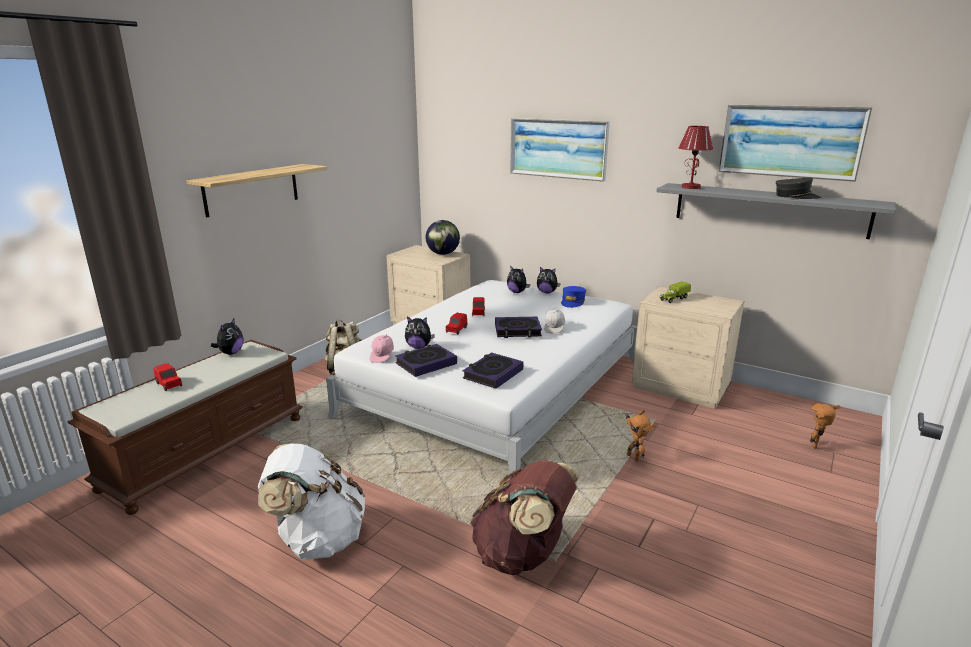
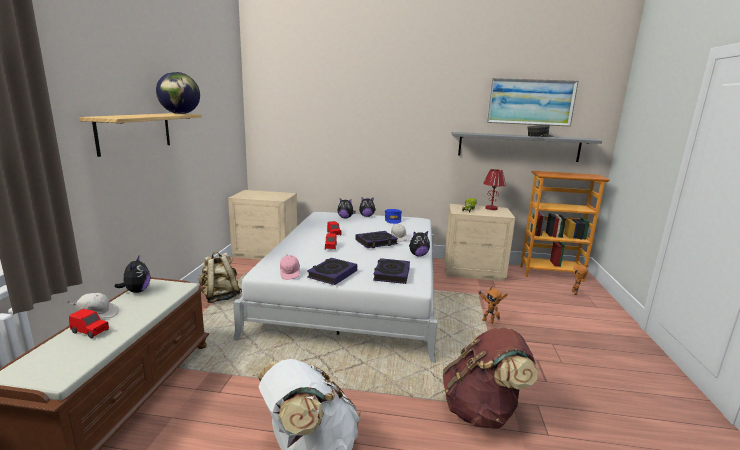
camera: 25 degrees left, 5 degrees down
plush toy [405,317,435,349] -> plush toy moved to [409,231,430,256]
globe [426,220,460,255] -> globe moved to [156,72,200,114]
picture [510,118,610,182] -> none
red table lamp [679,126,713,189] -> red table lamp moved to [483,169,506,210]
none -> white cap [67,293,119,318]
none -> bookcase [520,171,610,282]

